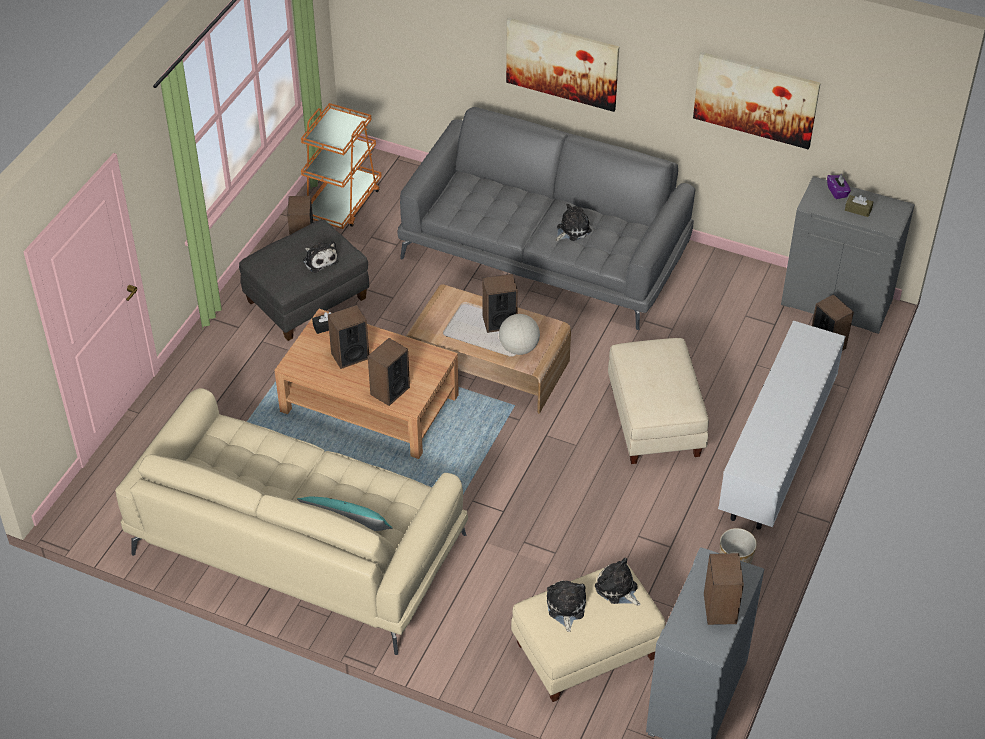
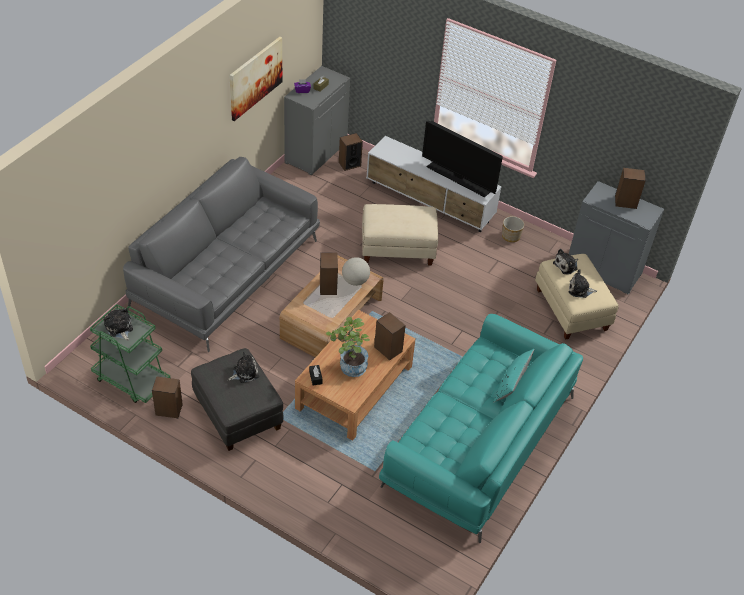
camera: 85 degrees left, 0 degrees up
beige sofa [115,388,468,655] -> turquoise sofa [379,314,583,543]
orange cart [301,103,382,229] -> green cart [90,304,170,403]
speaker [328,305,369,369] -> potted plant [326,317,370,377]
picture [506,18,619,112] -> none
plush toy [555,204,592,242] -> plush toy moved to [104,308,133,341]
none -> television [422,121,503,197]

